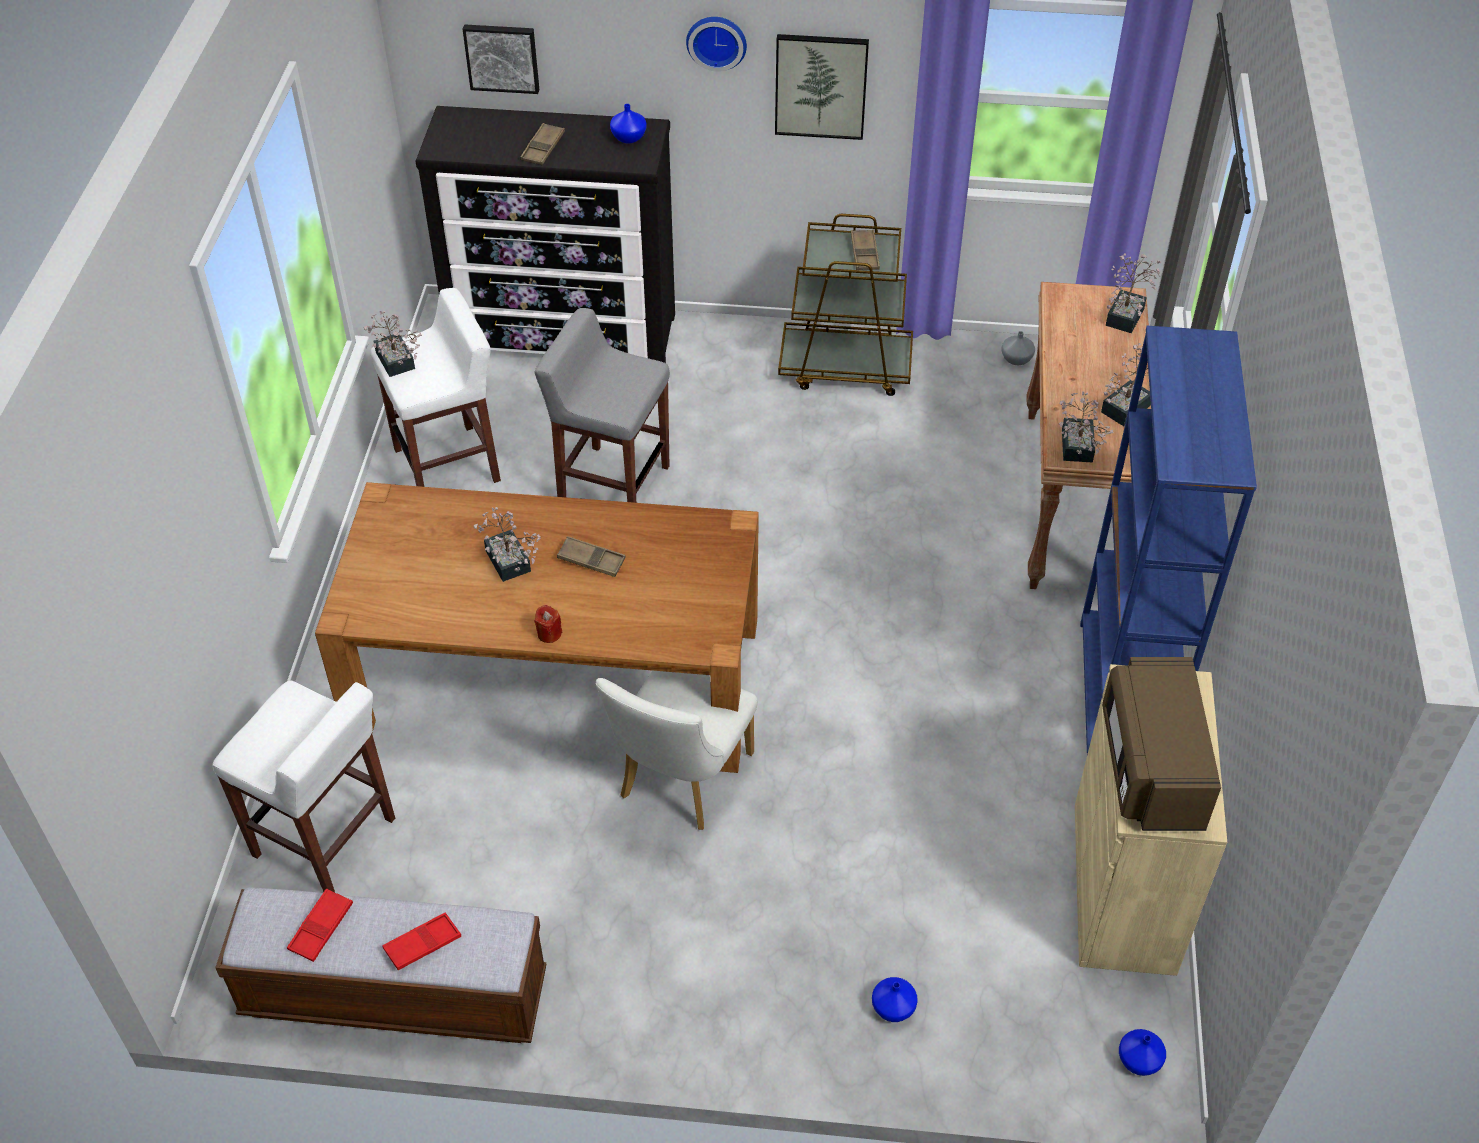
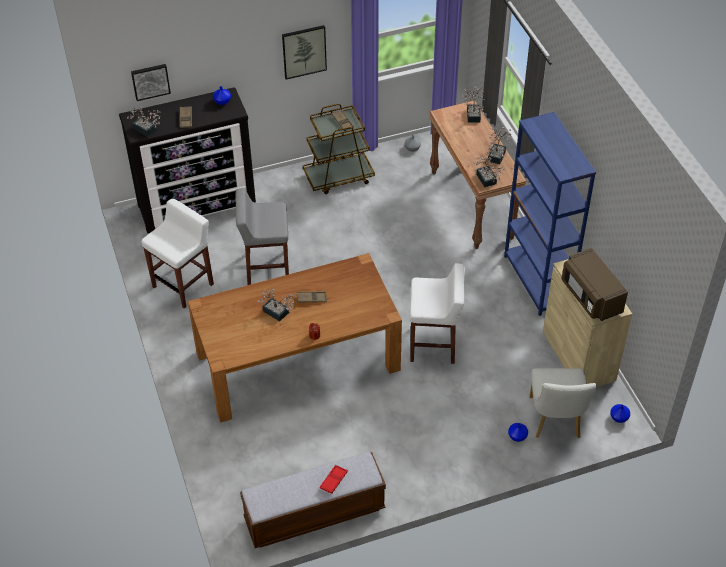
camera: 25 degrees left, 0 degrees up
white stool [212,681,395,892] -> white stool moved to [410,263,465,364]
red tray [287,888,353,962] -> none
potted plant [364,311,422,377] -> potted plant moved to [127,107,161,137]
white chair [595,671,758,830] -> white chair moved to [529,368,597,438]
wall clock [686,17,747,72] -> none

